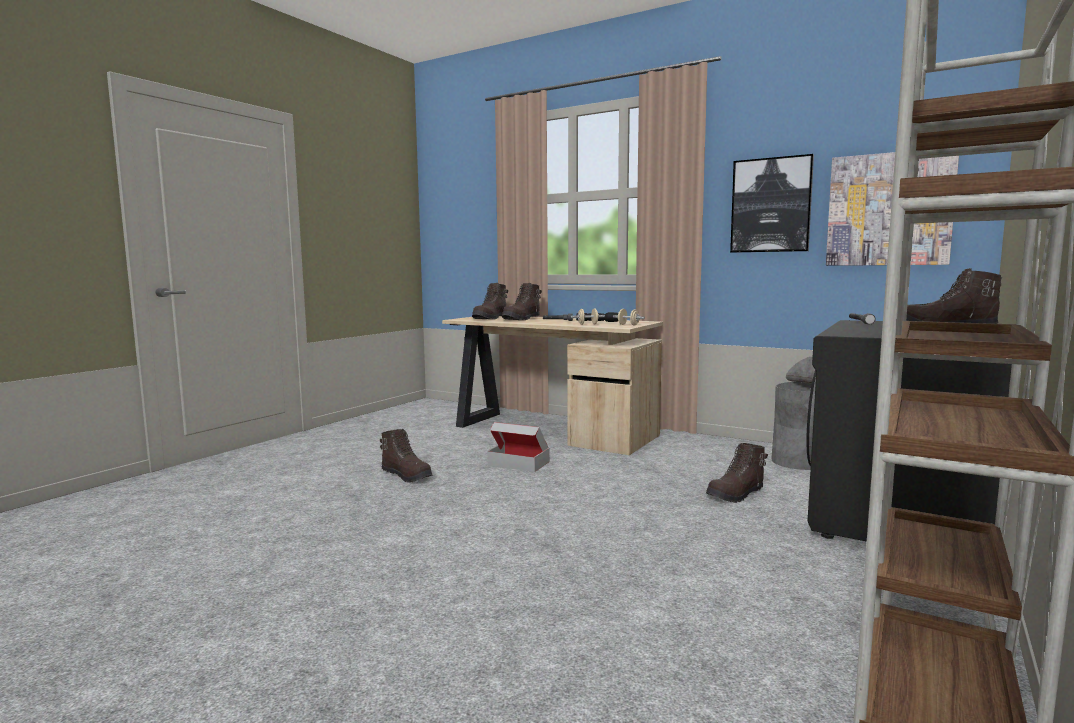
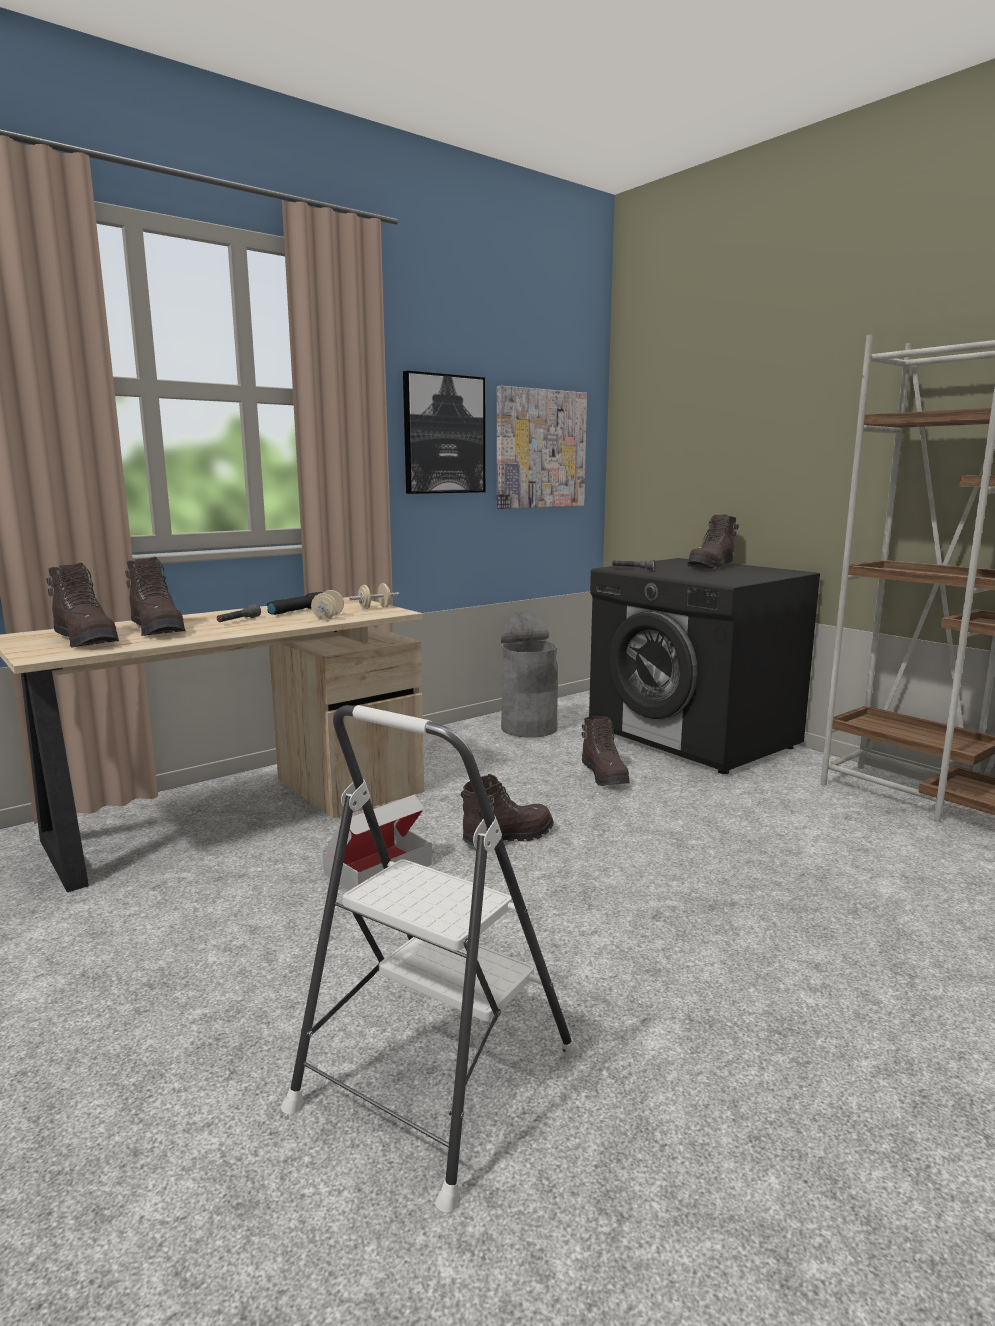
camera: 70 degrees left, 5 degrees up
brown boot [380,429,432,483] -> brown boot moved to [461,774,554,846]
none -> white step ladder [281,705,579,1213]

